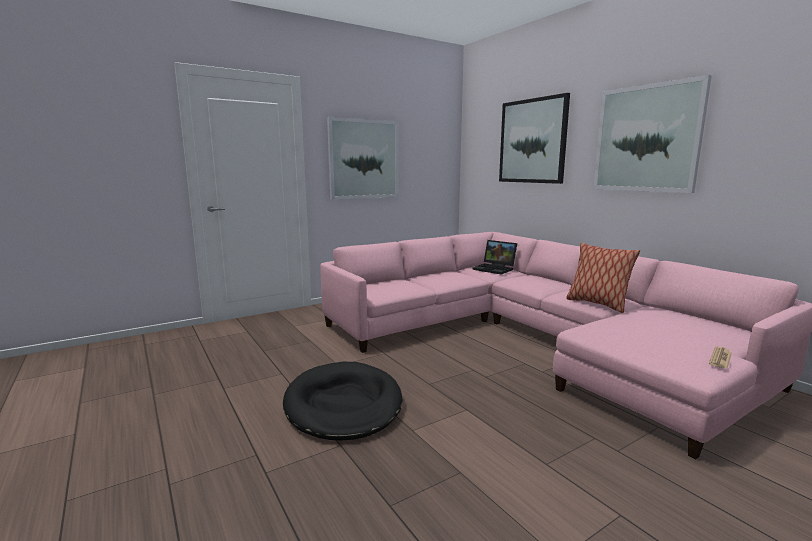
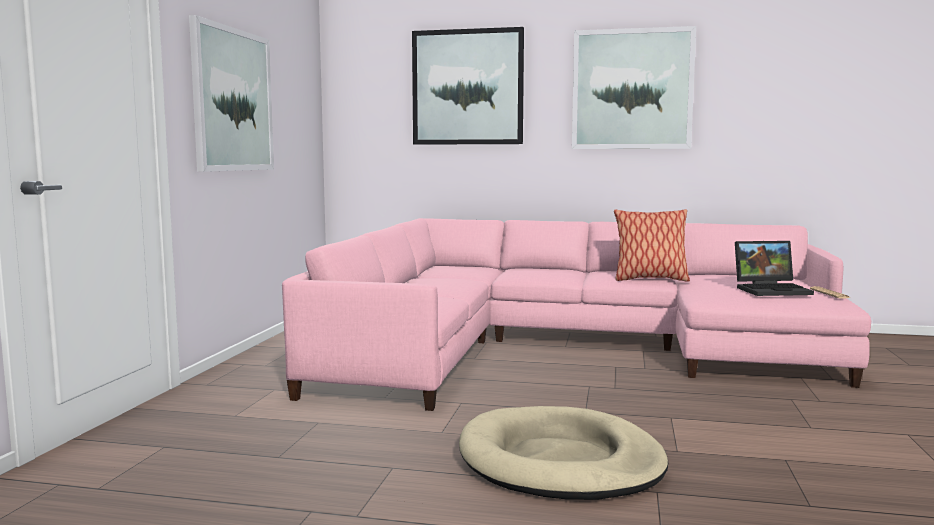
camera: 45 degrees left, 5 degrees down
black dog bed [283,362,403,441] -> beige dog bed [459,406,668,500]
laptop [472,240,517,275] -> laptop moved to [735,241,814,296]

